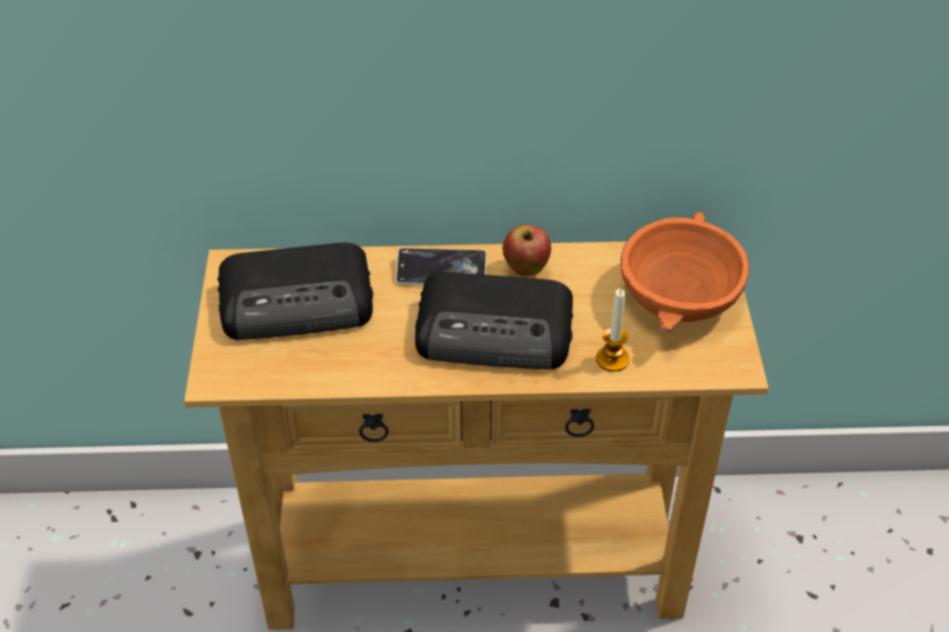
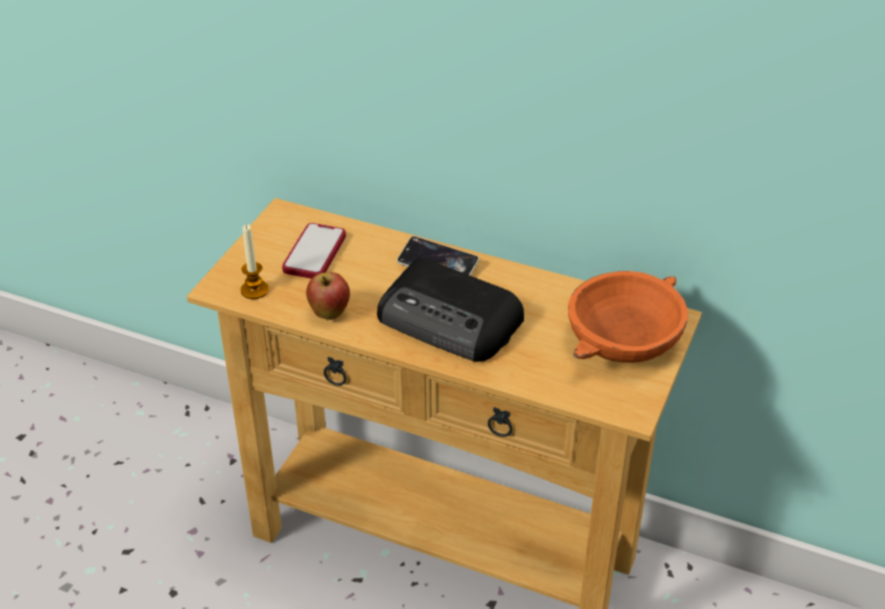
camera: 25 degrees right, 5 degrees down
radio [218,243,373,340] -> phone [282,223,346,279]
apple [503,224,551,276] -> apple moved to [306,272,350,320]
candle [596,289,629,372] -> candle moved to [241,224,269,299]

